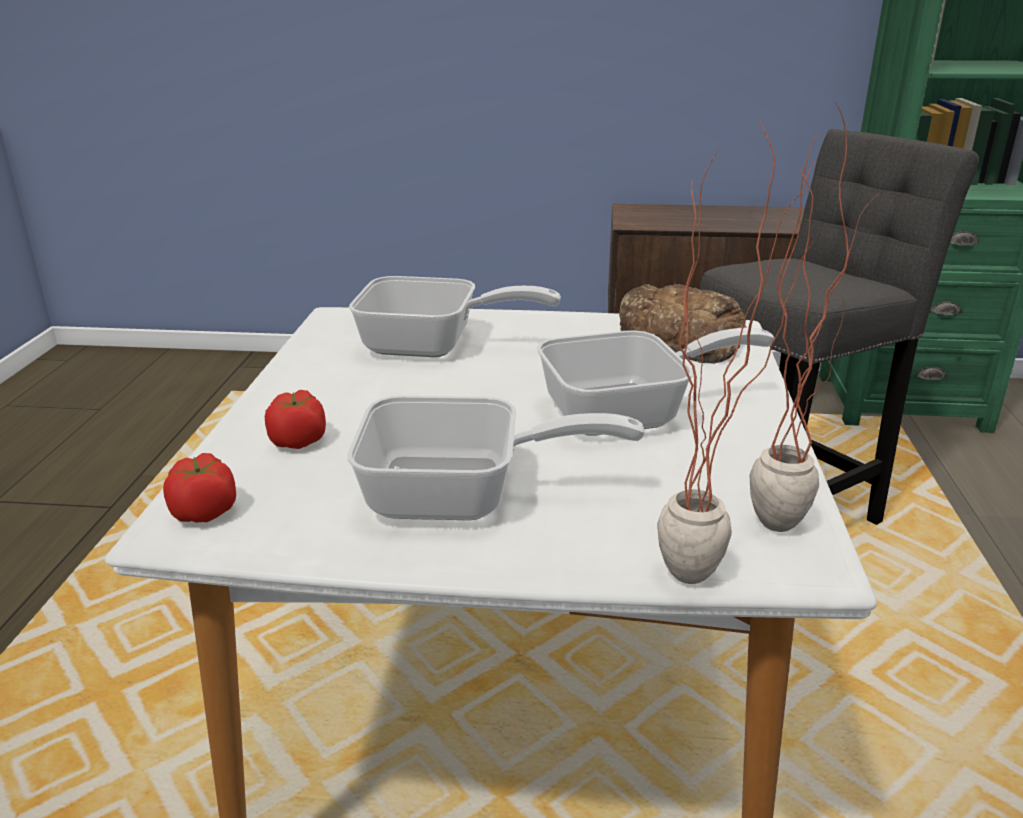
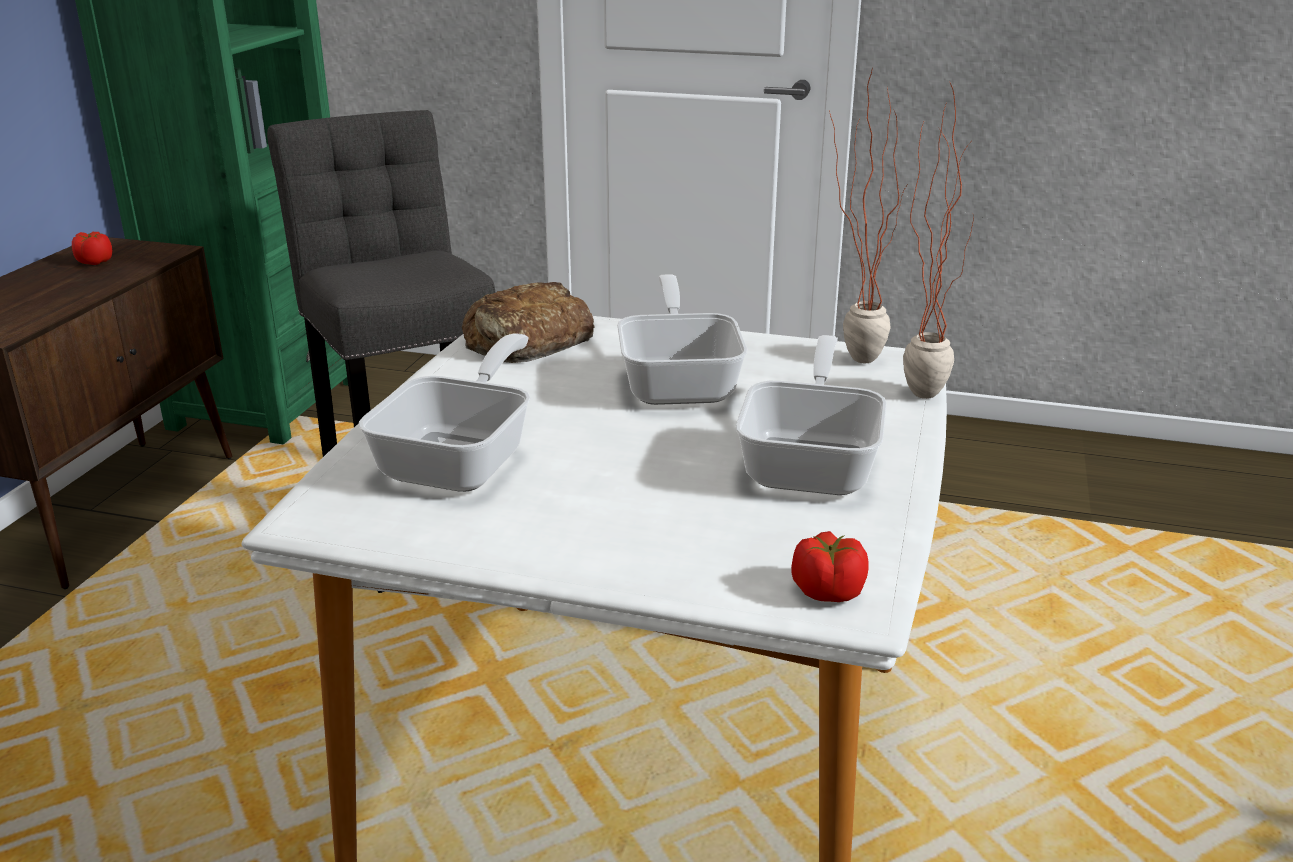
camera: 80 degrees left, 0 degrees up
tomato [265,390,326,449] -> tomato moved to [72,232,112,265]

